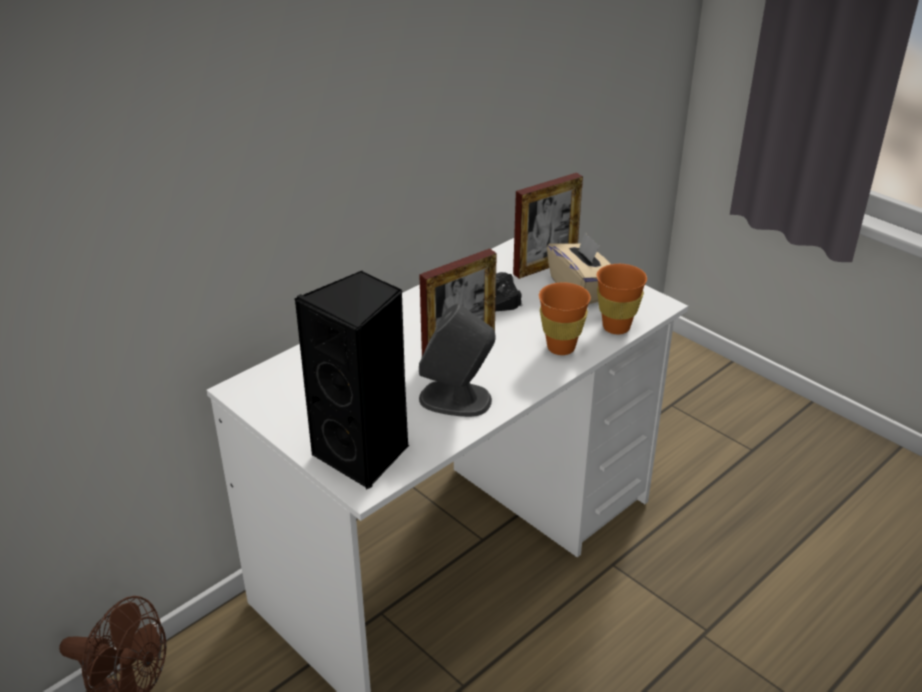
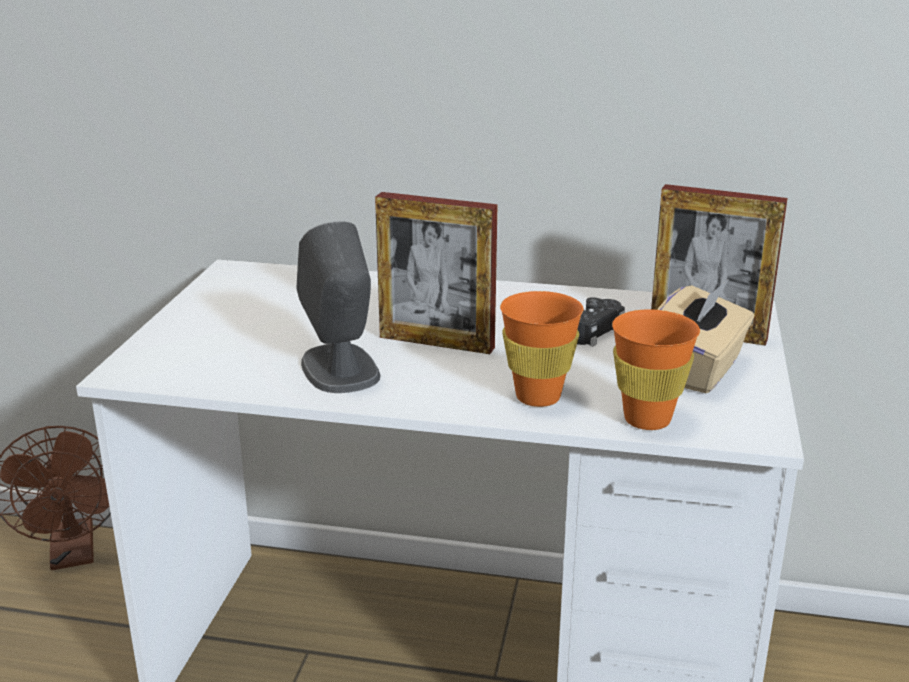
camera: 55 degrees right, 10 degrees down
black speaker [294,270,409,490] -> none

